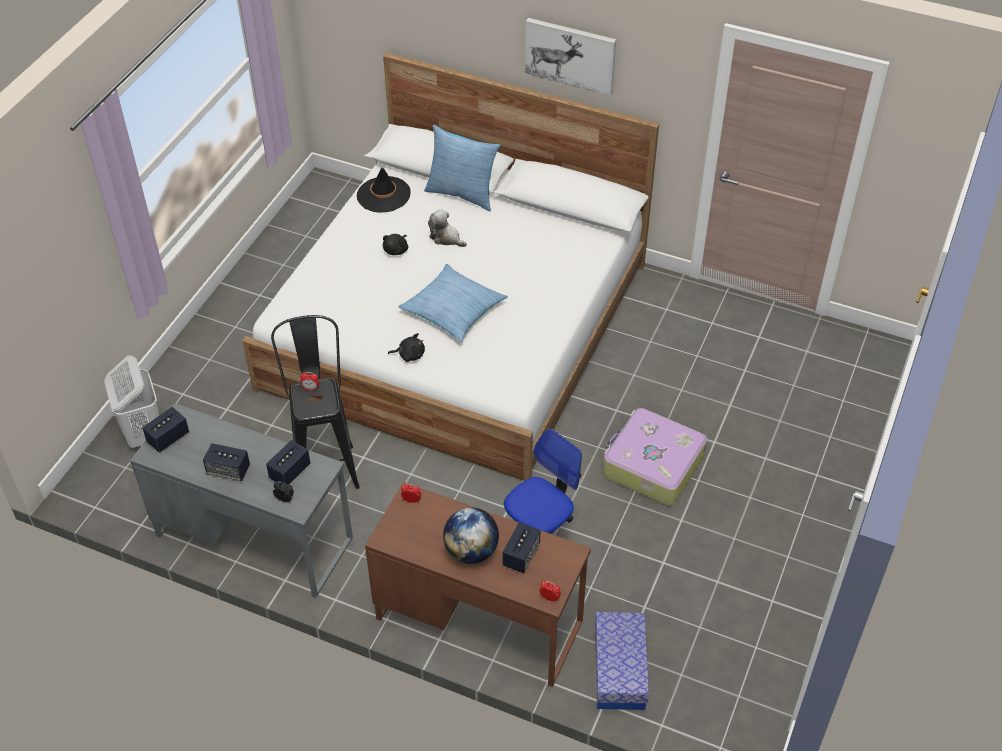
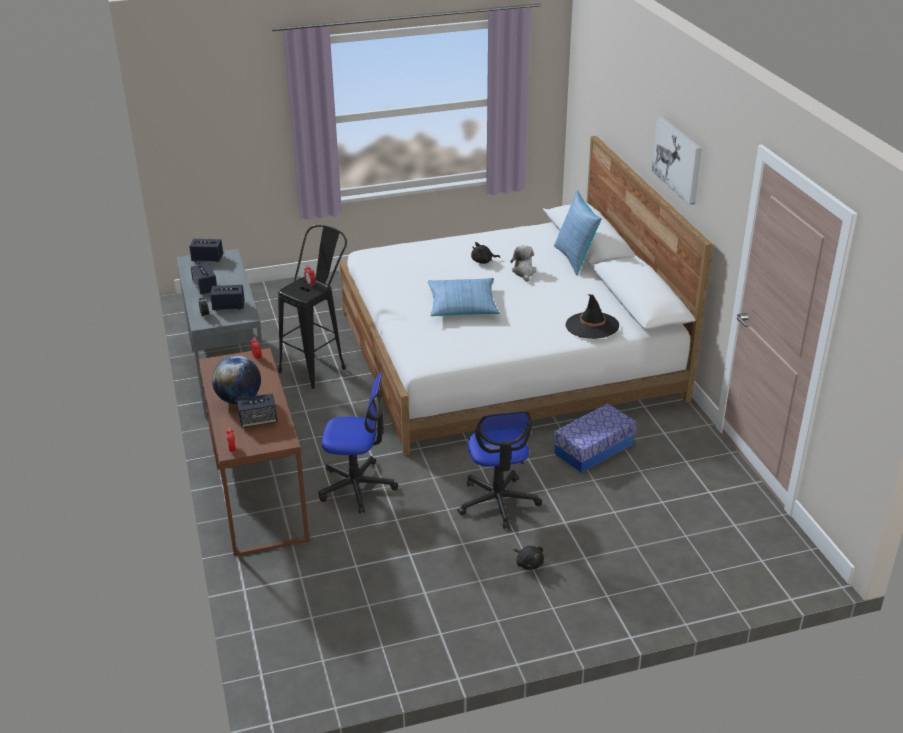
camera: 50 degrees right, 15 degrees down
white laundry basket [104,355,159,448] -> none
black hat [357,168,411,213] -> black hat moved to [565,294,619,339]
black plush toy [388,333,425,362] -> black plush toy moved to [513,546,544,570]
storage box [595,612,649,710] -> storage box moved to [553,404,637,473]
suitcase [603,408,707,505] -> office chair [457,411,542,529]

